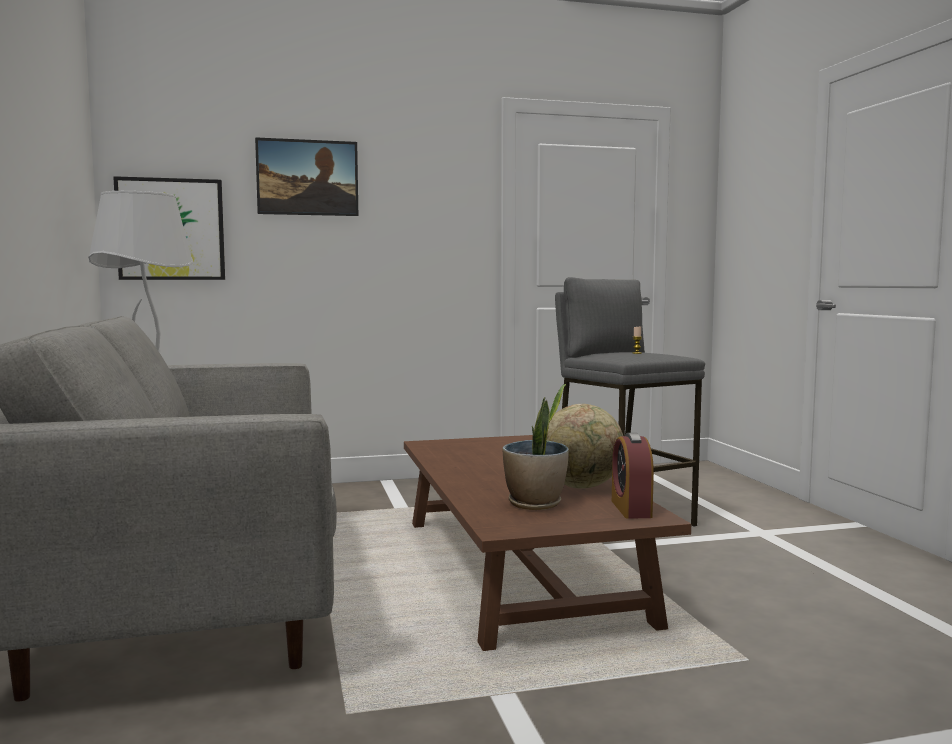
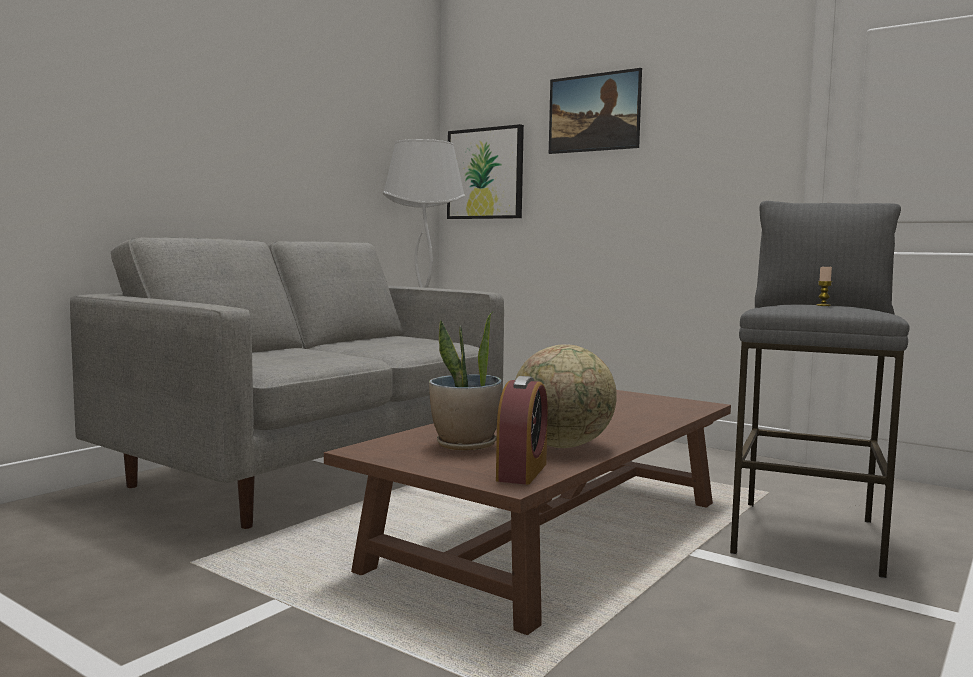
camera: 50 degrees right, 0 degrees up
alarm clock [612,433,654,519] -> alarm clock turned 150 degrees clockwise [496,376,548,485]

